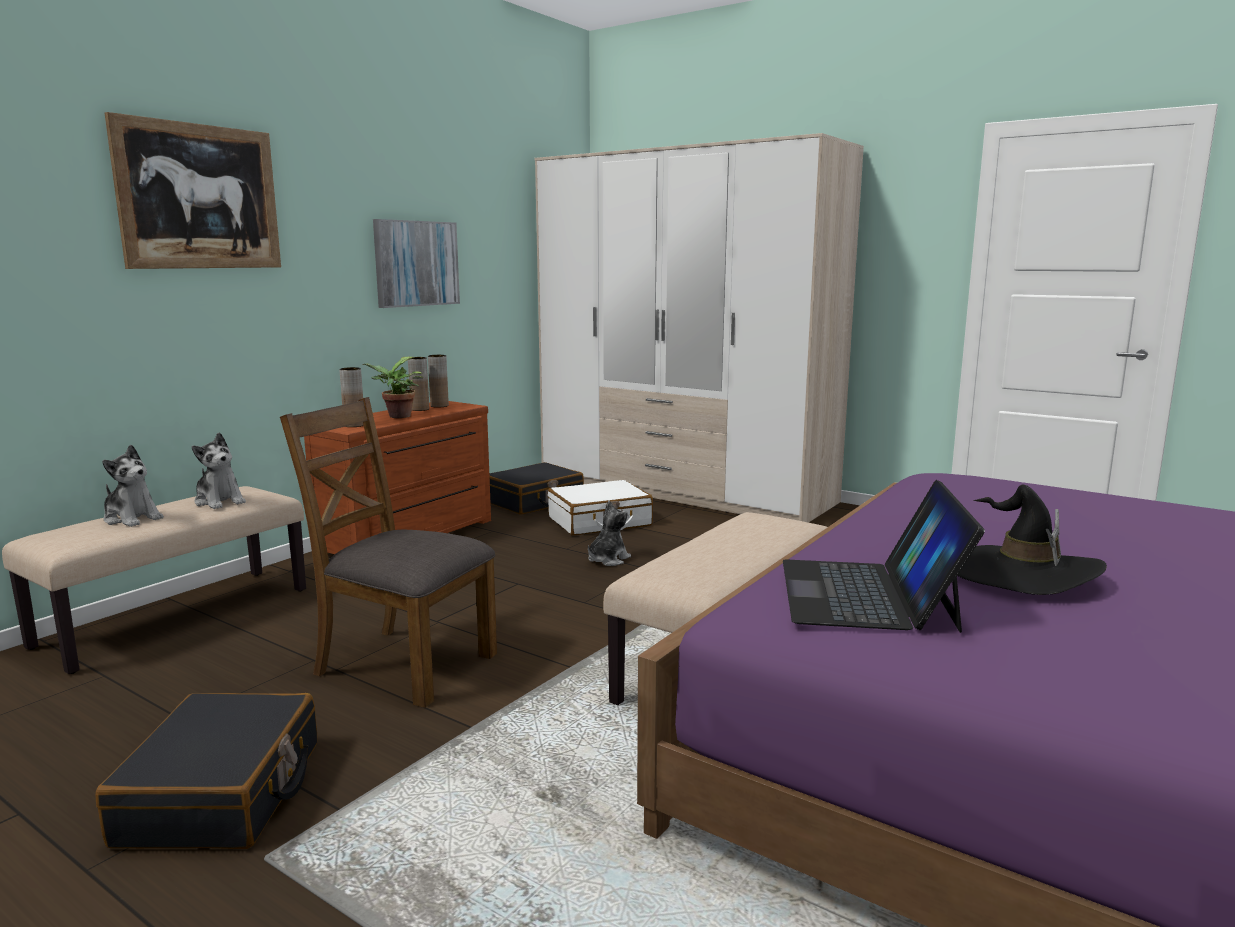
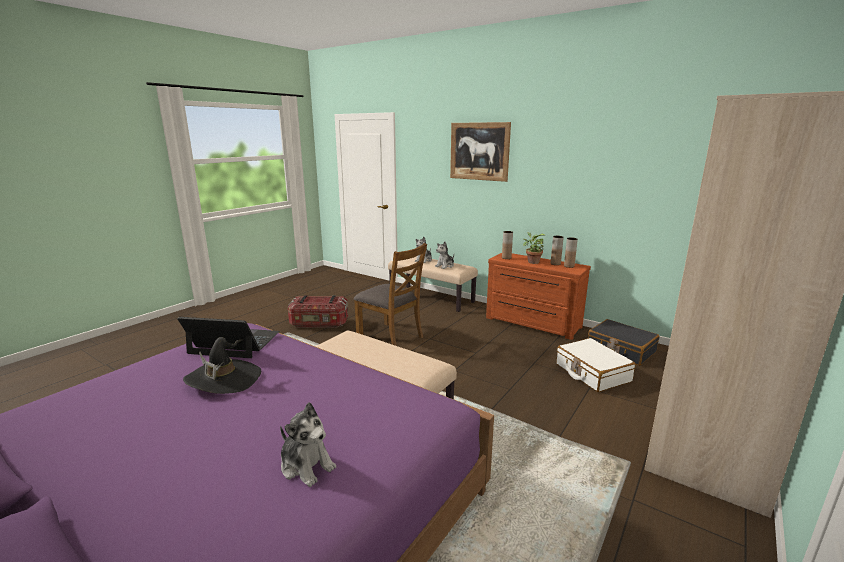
camera: 90 degrees right, 5 degrees up
black suitcase [95,693,317,849] -> storage box [288,295,348,327]
brown chair [280,397,497,708] -> brown chair turned 105 degrees clockwise [354,243,427,346]
picture [373,219,460,308] -> none
plush toy [588,500,631,566] -> plush toy moved to [280,403,336,487]

